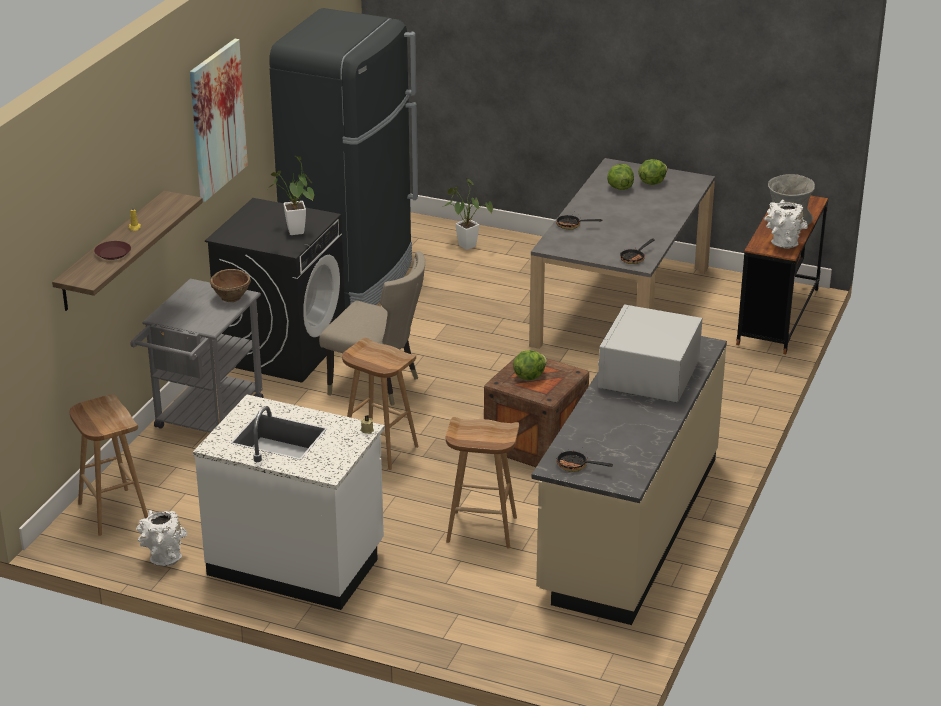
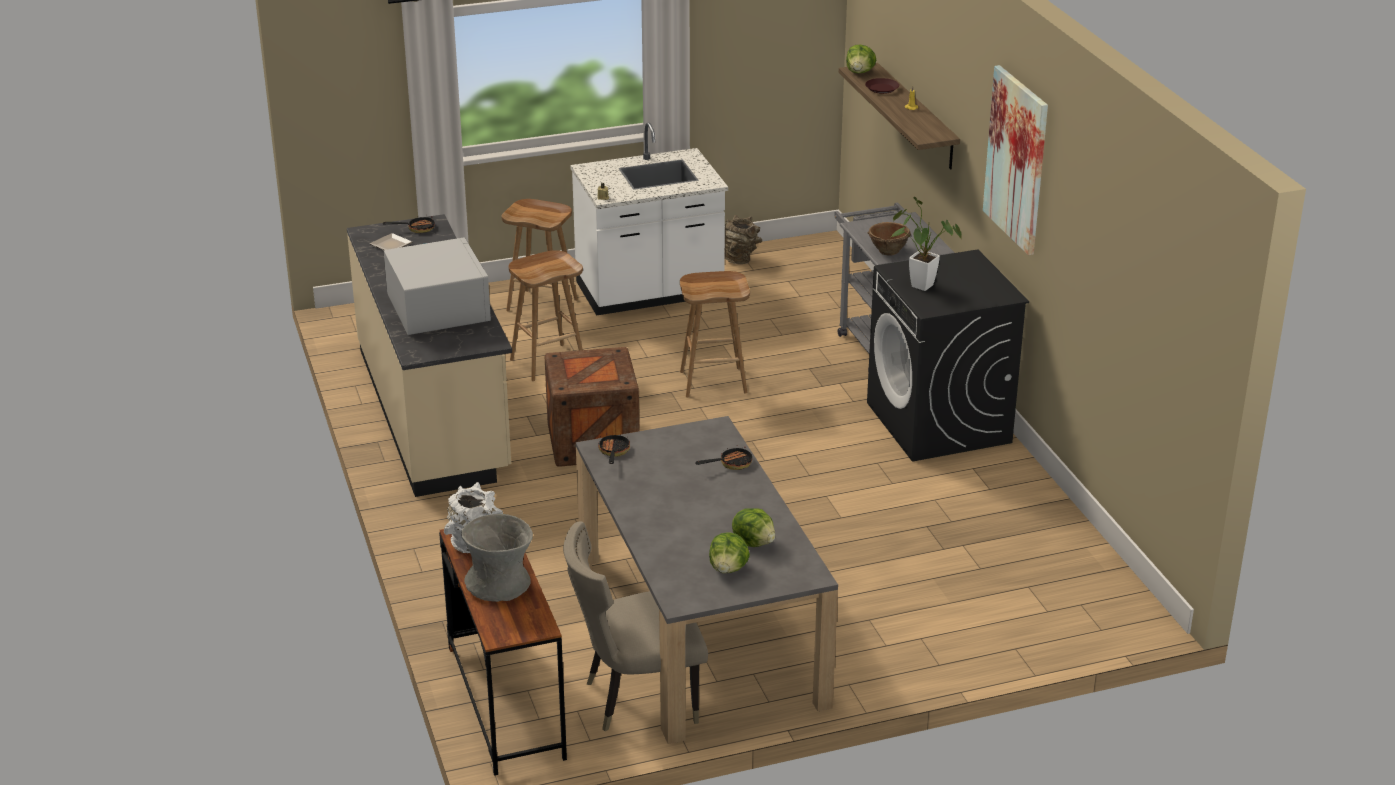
camera: 140 degrees right, 0 degrees up
brown stool [70,394,148,536] -> brown stool moved to [501,199,578,321]
white vase [136,510,187,566] -> brown vase [725,215,762,265]
black fridge [269,8,418,309] -> none
beige chair [319,251,425,406] -> beige chair moved to [563,521,708,731]
potted plant [443,179,493,250] -> none
lettuce [513,350,547,380] -> lettuce moved to [846,45,876,73]
none -> plate [370,233,412,250]

